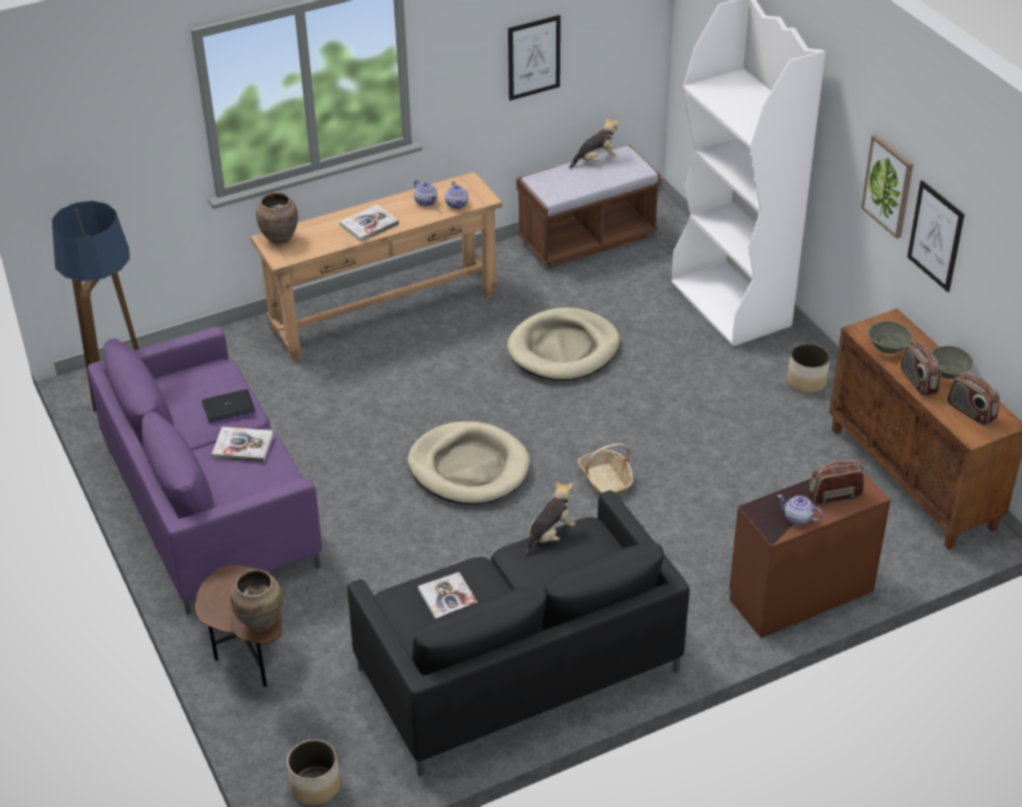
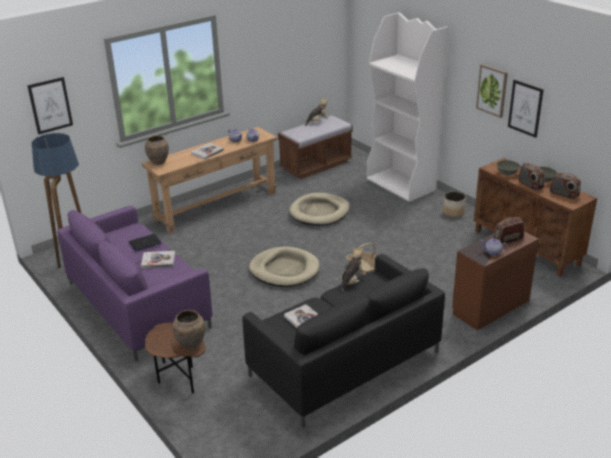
camera: 10 degrees left, 10 degrees down
planter [287,739,341,805] -> none
picture [508,15,561,101] -> picture moved to [27,77,73,135]

